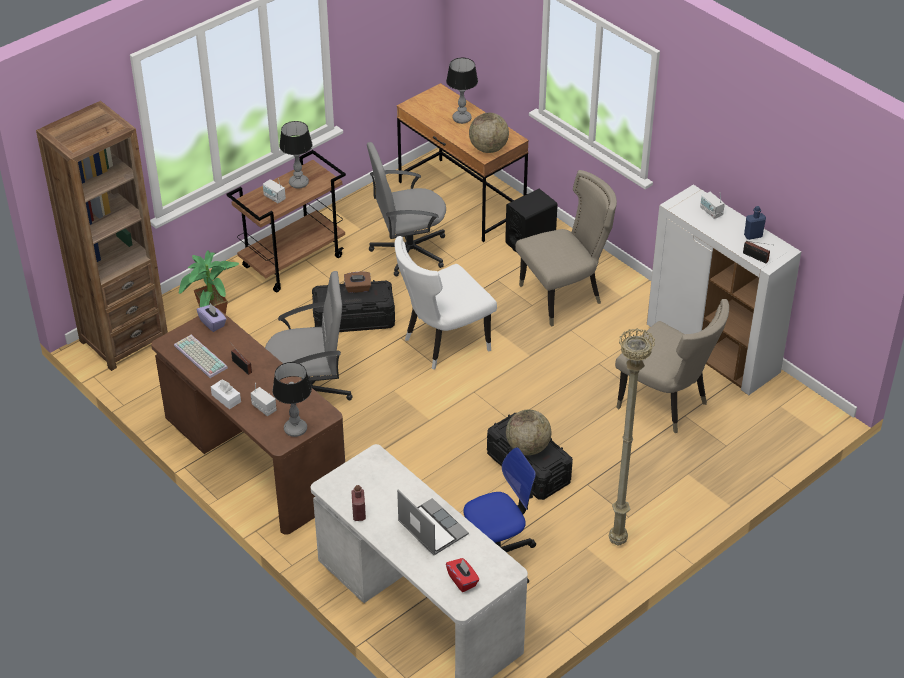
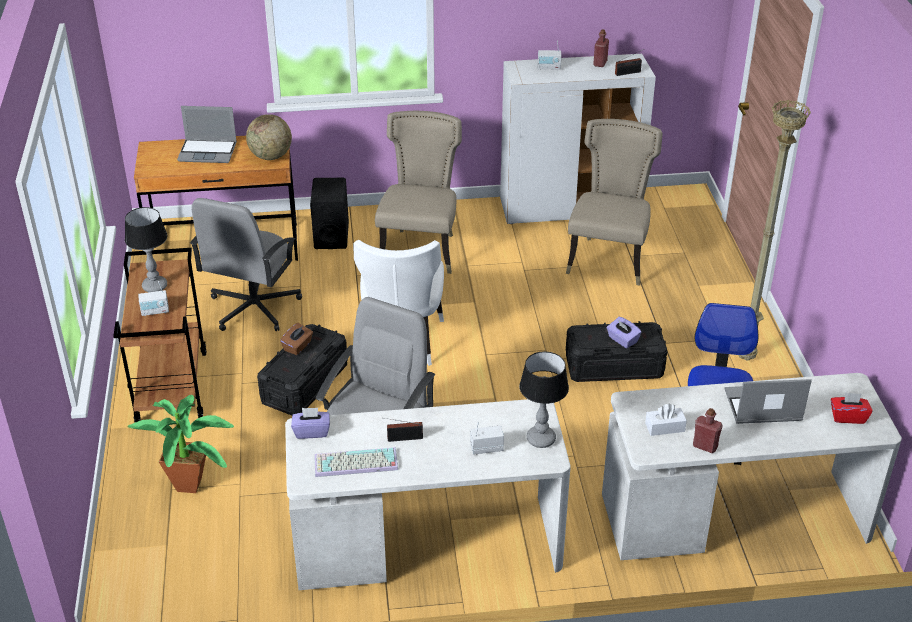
camera: 55 degrees left, 5 degrees down
brown bookcase [36,101,168,371] -> none
brown desk [151,308,345,535] -> white desk [285,399,571,590]
white tissue box [211,379,241,409] -> white tissue box moved to [645,404,687,436]
table lamp [446,58,478,124] -> laptop [177,106,237,163]
globe [506,410,551,455] -> purple tissue box [607,317,641,348]
beige chair [615,299,729,433] -> beige chair turned 60 degrees counterclockwise [566,119,662,285]
blue bottle [744,206,766,240] -> red bottle [593,29,609,67]

